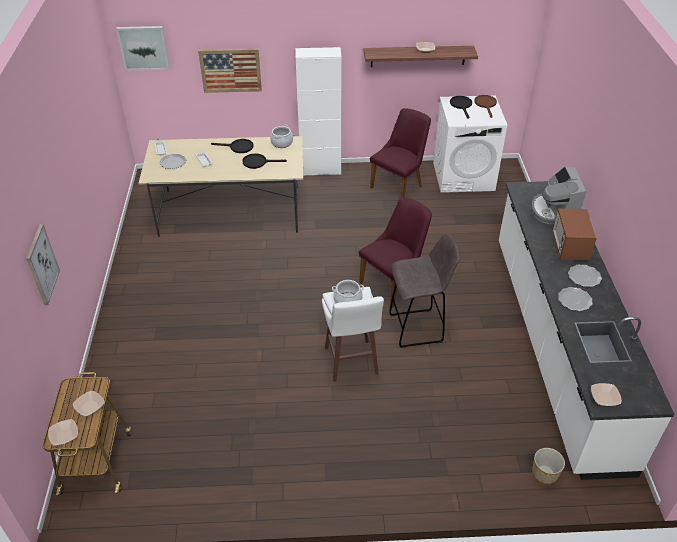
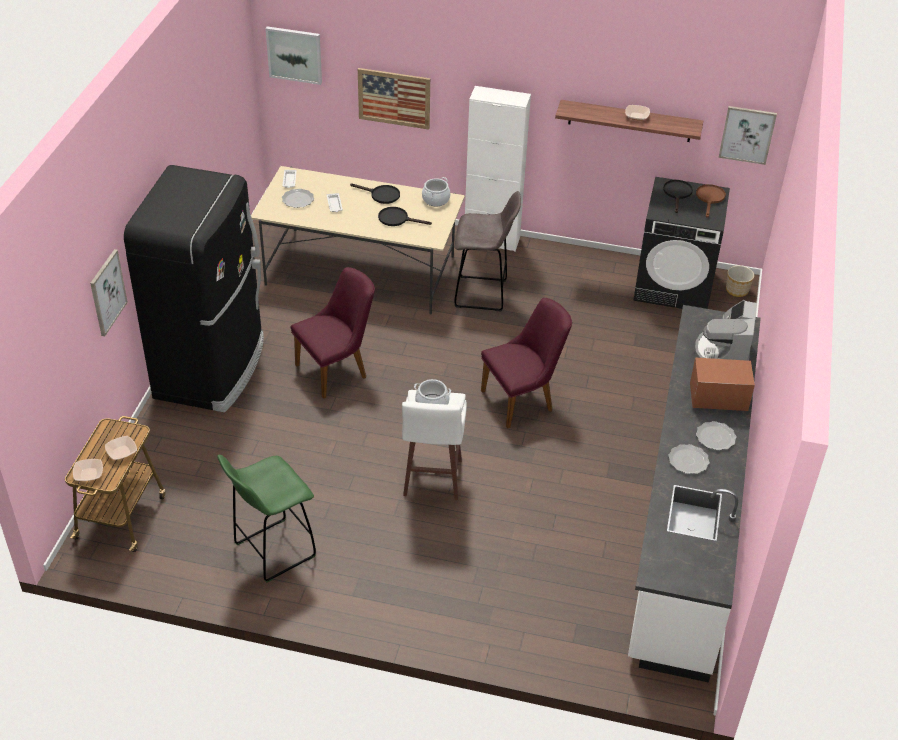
camera: 15 degrees right, 0 degrees up
purple chair [370,108,431,198] -> purple chair moved to [291,267,375,399]
grey stool [389,233,460,348] -> grey stool moved to [454,191,521,312]
white washing machine [433,95,507,193] -> black washing machine [633,177,730,309]
planter [532,448,565,484] -> planter moved to [726,266,754,297]
microwave [552,209,597,260] -> microwave turned 75 degrees clockwise [690,358,755,411]
bowl [591,383,622,406] -> none
none -> black fridge [124,165,264,413]
none -> green stool [217,455,316,583]
none -> picture [719,106,777,165]

